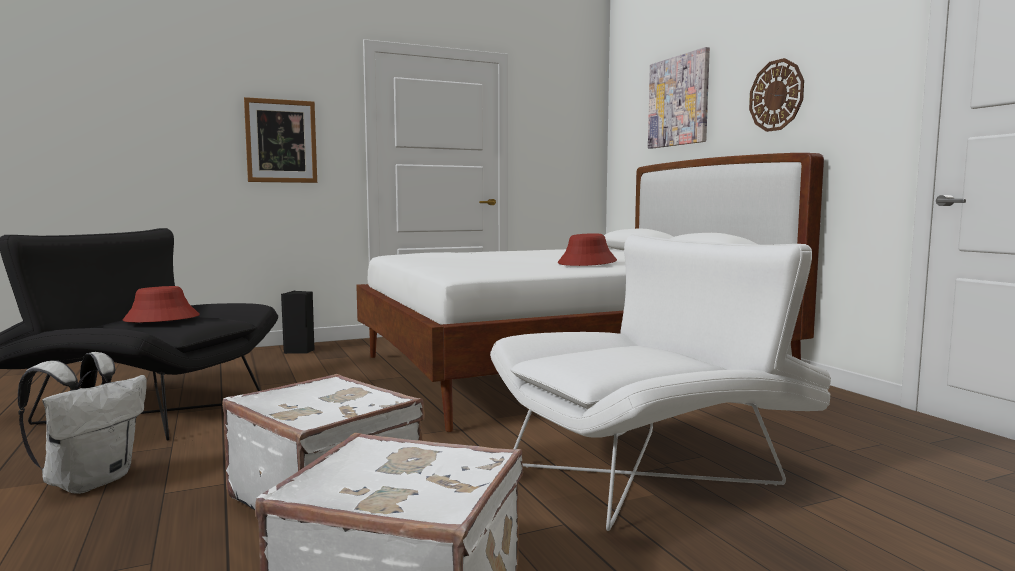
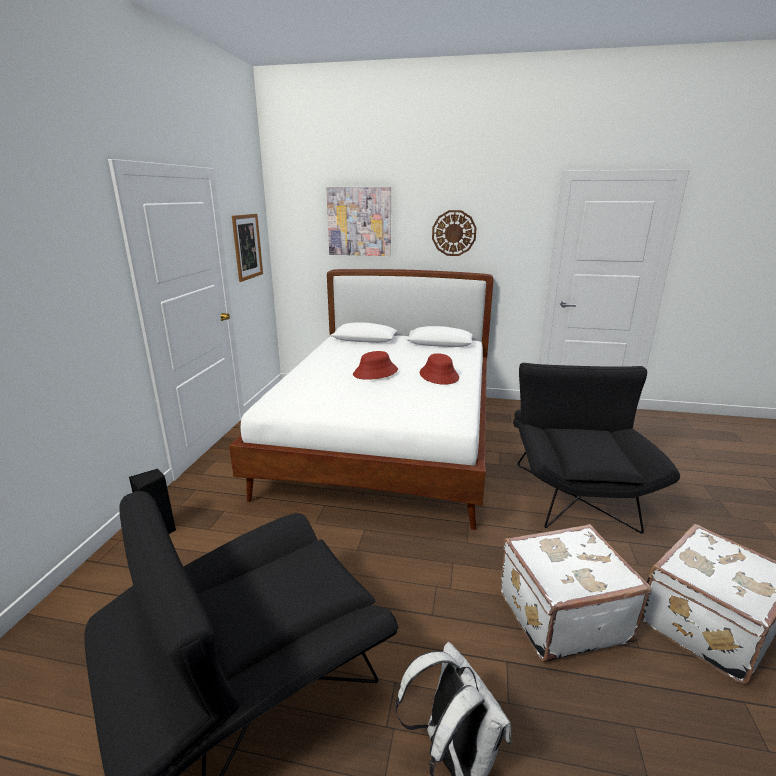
camera: 55 degrees left, 15 degrees up
red hat [123,286,200,322] -> red hat moved to [353,351,398,380]
picture [244,97,317,183] -> picture moved to [232,214,263,282]
white armchair [490,234,831,531] -> black armchair [513,363,680,534]

